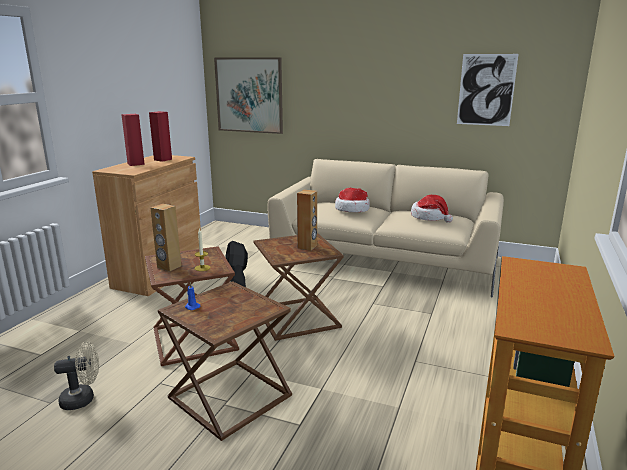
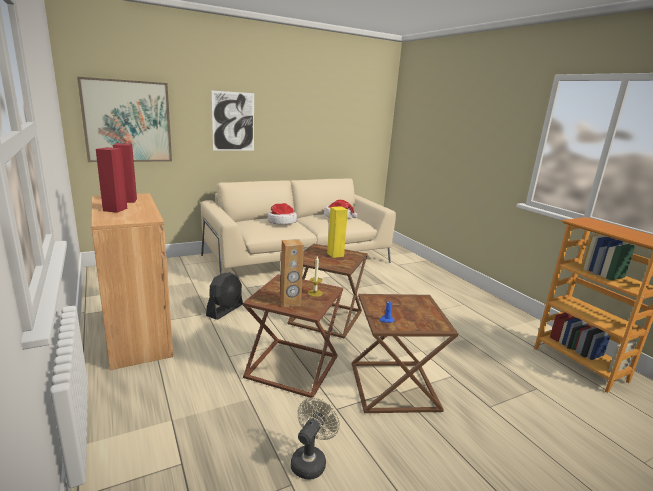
camera: 50 degrees left, 0 degrees up
black fan [225,241,248,287] -> black fan turned 90 degrees counterclockwise [206,272,243,320]
brown speaker [297,190,317,251] -> yellow speaker [327,206,348,258]
picture [457,54,519,126] -> picture moved to [212,91,254,151]

